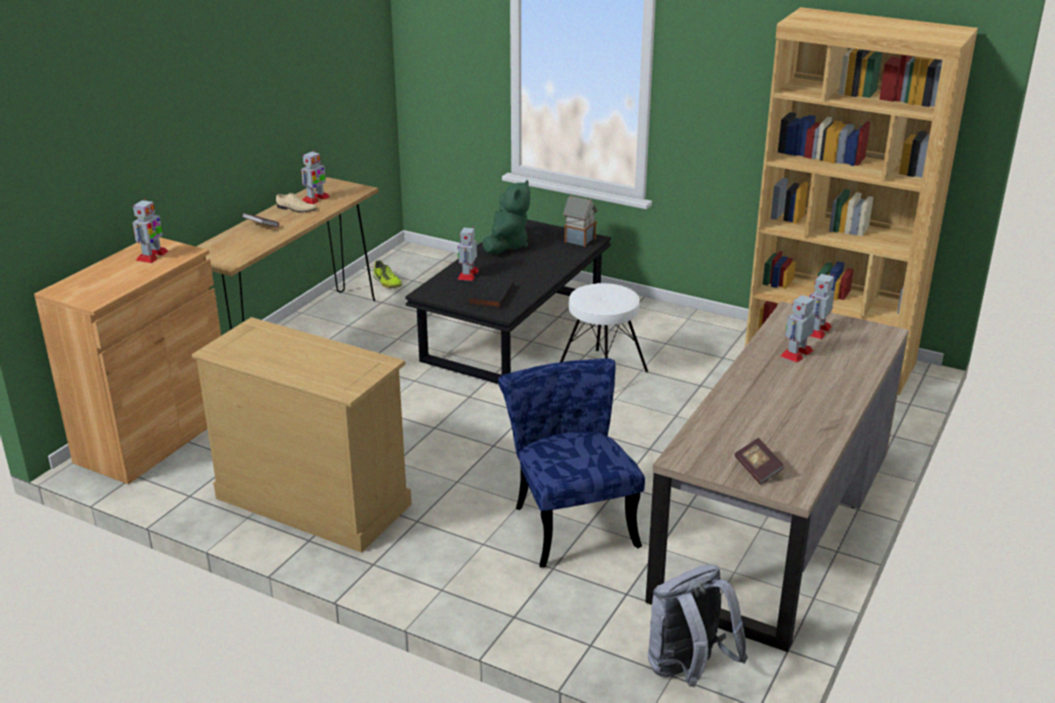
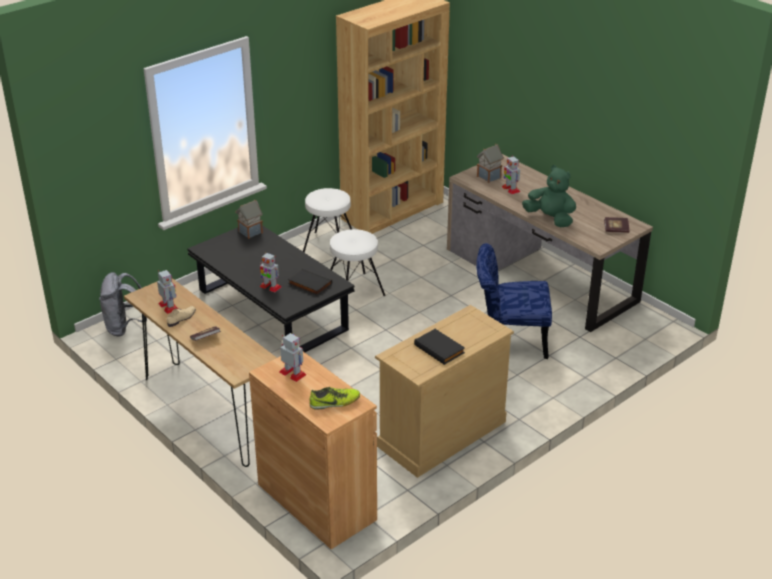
camera: 70 degrees left, 5 degrees up
shoe [373,260,402,288] -> shoe moved to [310,387,360,409]
green plush toy [482,180,530,254] -> green plush toy moved to [522,165,576,227]
grey backpack [648,564,748,687] -> grey backpack moved to [99,272,147,337]
toy robot [810,274,835,339] -> toy house [477,144,504,183]
none -> white stool [303,188,352,252]
none -> black book [414,329,465,365]

